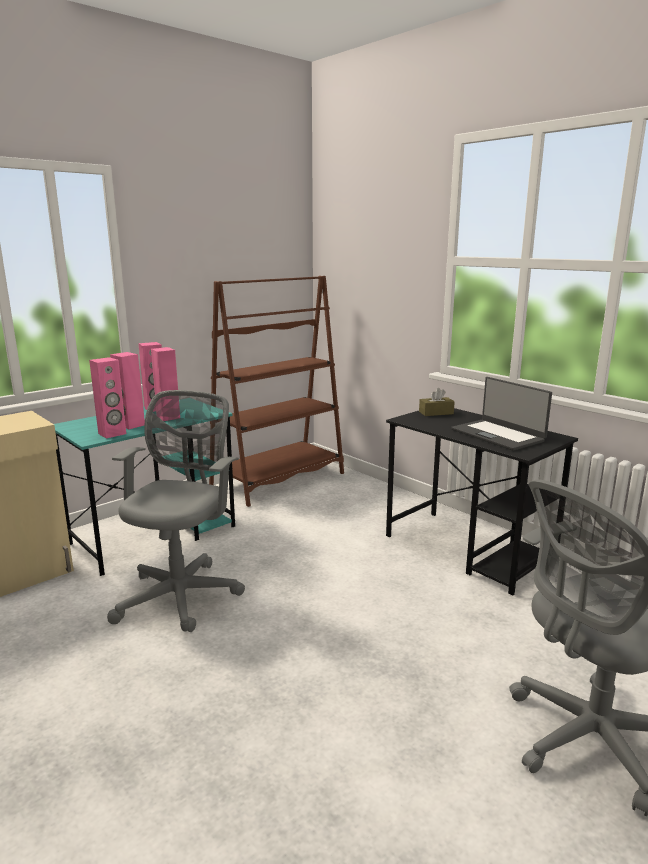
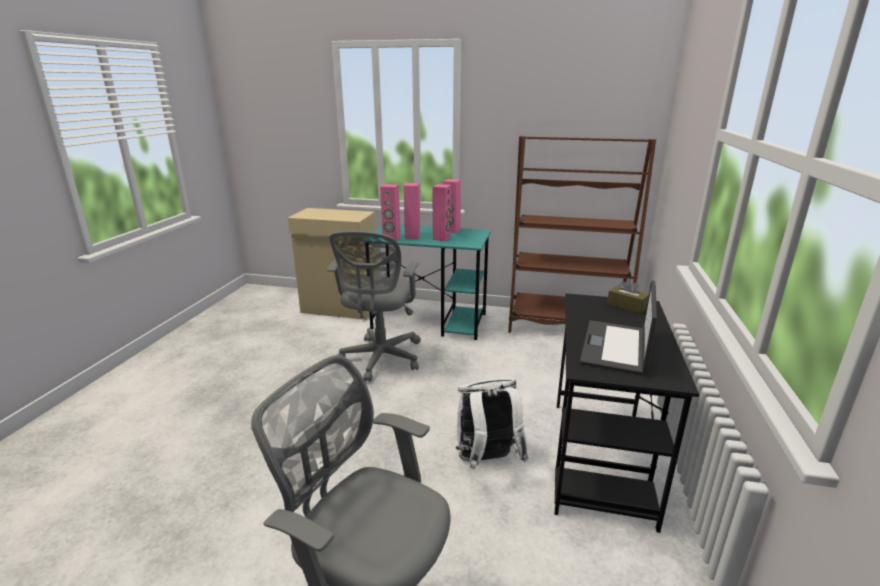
camera: 55 degrees right, 5 degrees up
grey office chair [107,390,245,632] -> grey office chair turned 120 degrees clockwise [326,231,421,382]
none -> white backpack [456,377,528,470]

